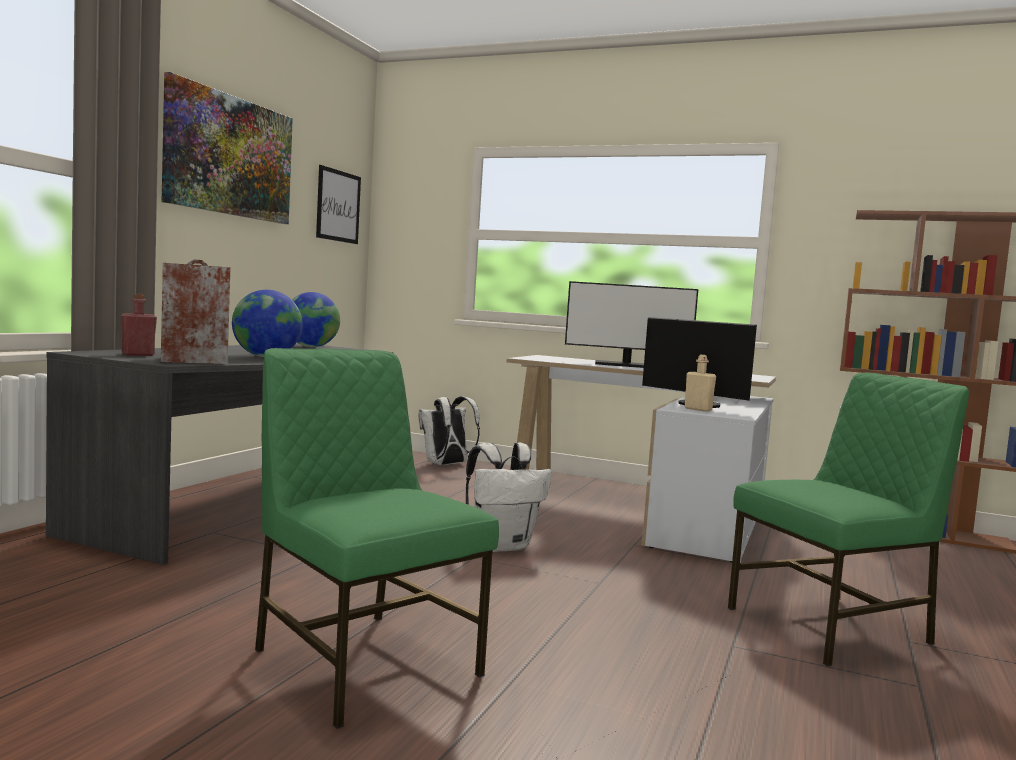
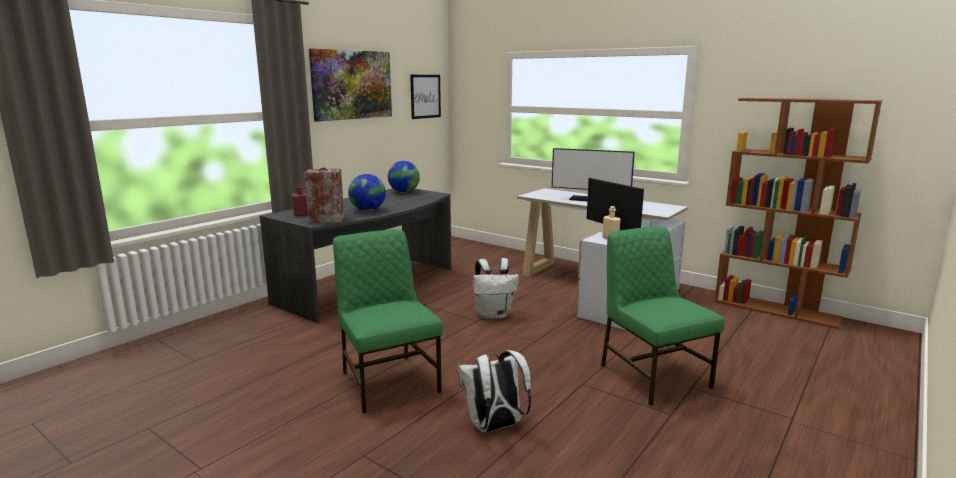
camera: 15 degrees right, 10 degrees up
white backpack [419,396,480,465] -> white backpack moved to [458,350,531,432]
green chair [728,373,969,666] -> green chair turned 105 degrees counterclockwise [601,226,725,406]

